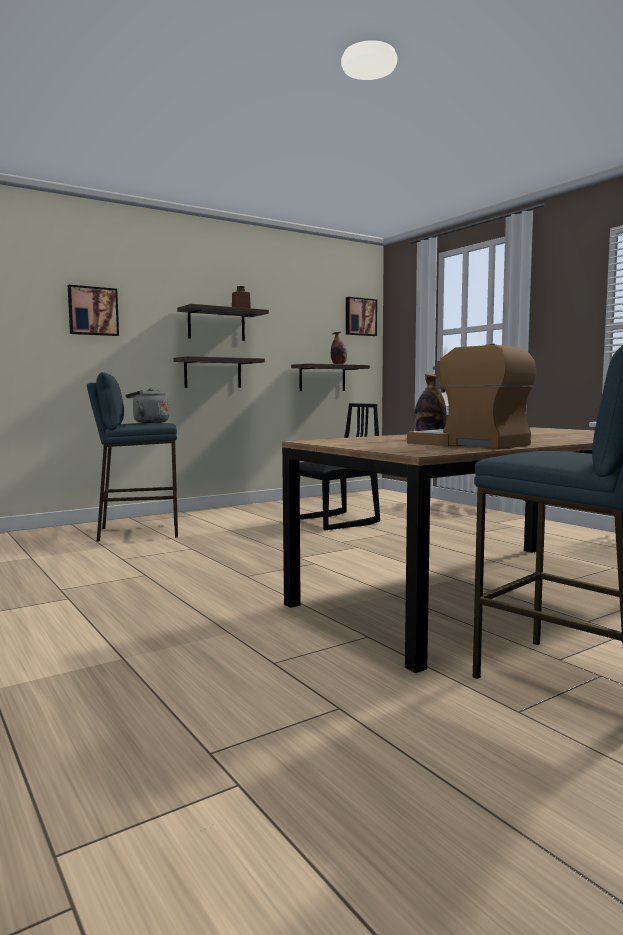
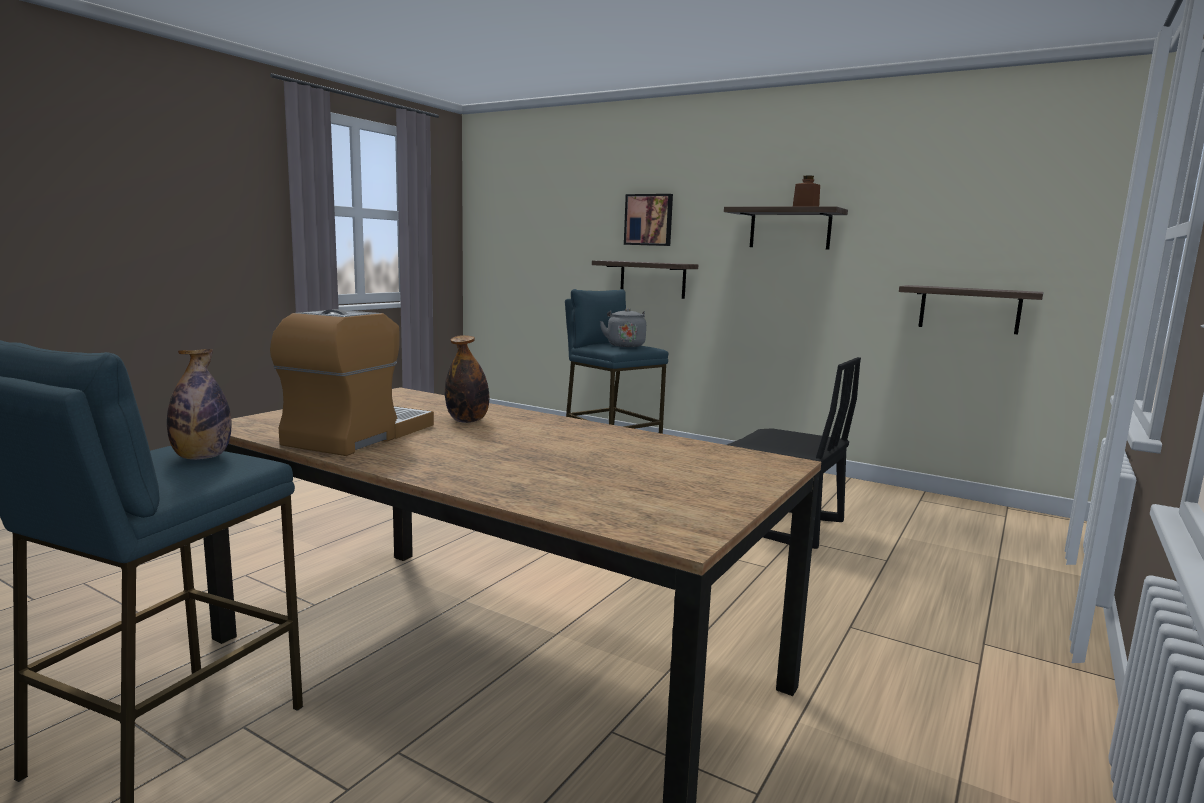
camera: 65 degrees right, 5 degrees up
shelf [174,356,265,388] -> shelf moved to [592,260,698,299]
bottle [331,332,347,364] -> bottle moved to [167,349,232,460]
picture [346,297,377,336] -> none

